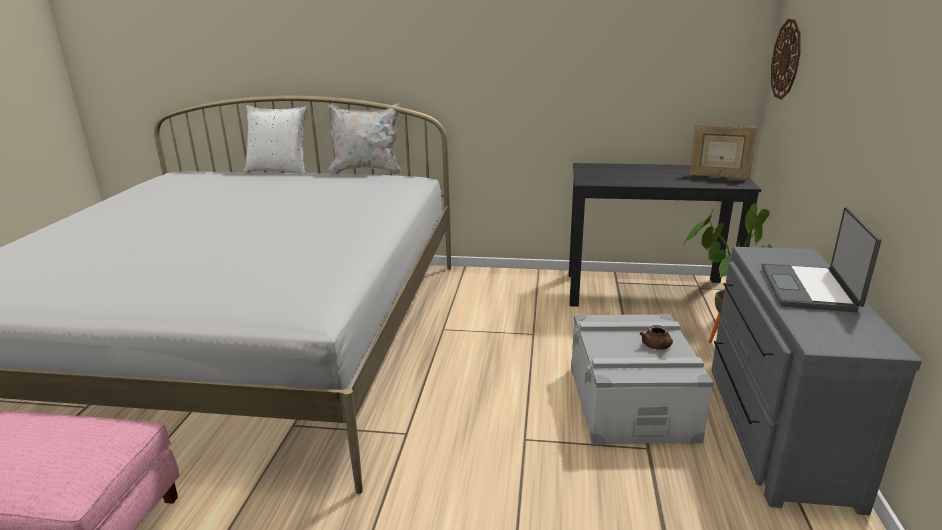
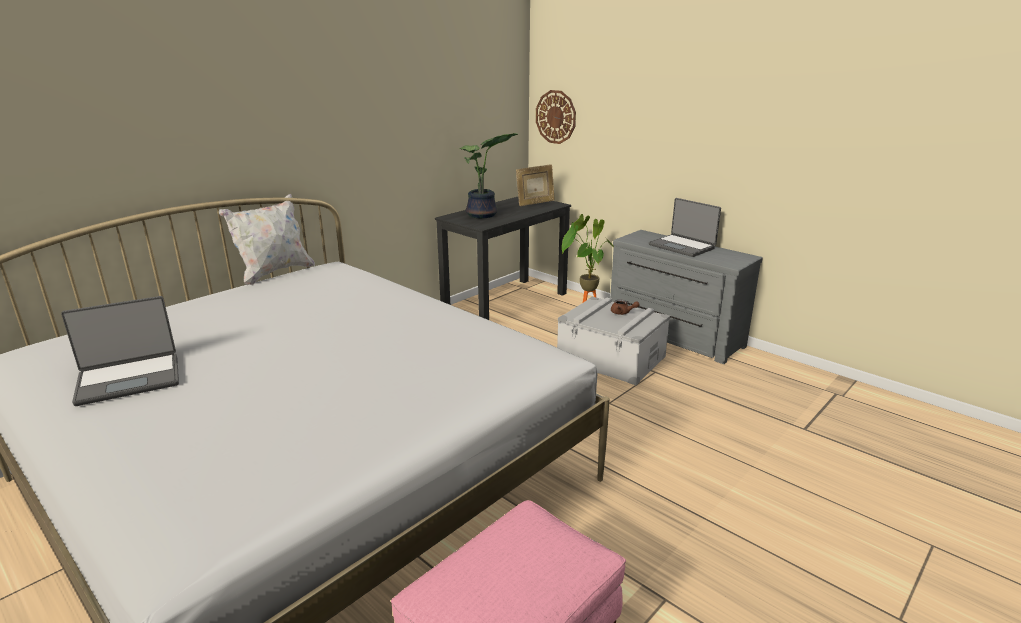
camera: 55 degrees left, 0 degrees up
white pillow [244,105,307,174] -> none
none -> laptop [61,296,179,406]
none -> potted plant [459,133,518,218]

